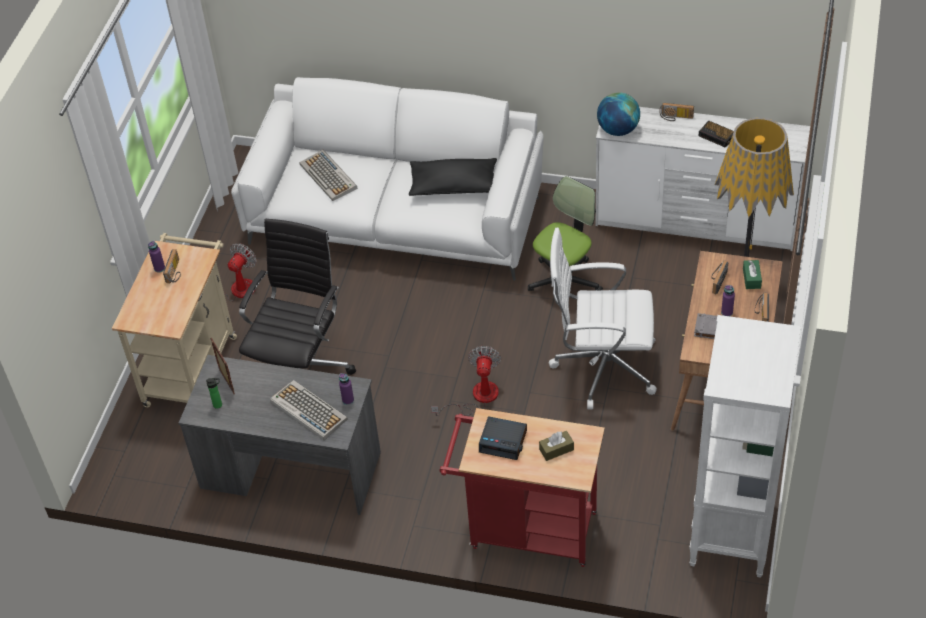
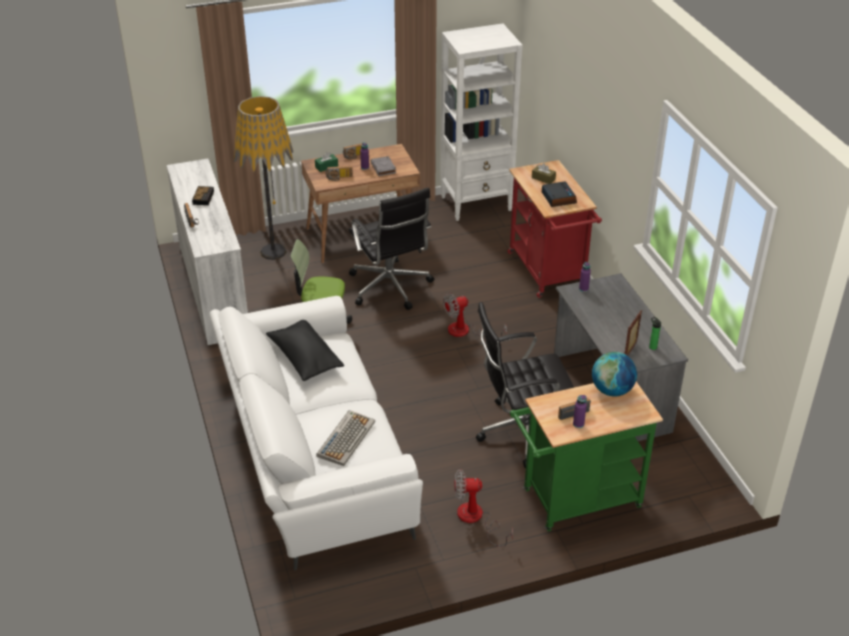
camera: 125 degrees left, 10 degrees down
beige cart [112,233,237,407] -> green cart [510,382,663,532]
keyboard [270,380,348,440] -> none
white office chair [549,228,657,409] -> black office chair [349,187,434,310]
globe [597,92,640,136] -> globe moved to [592,352,637,397]

